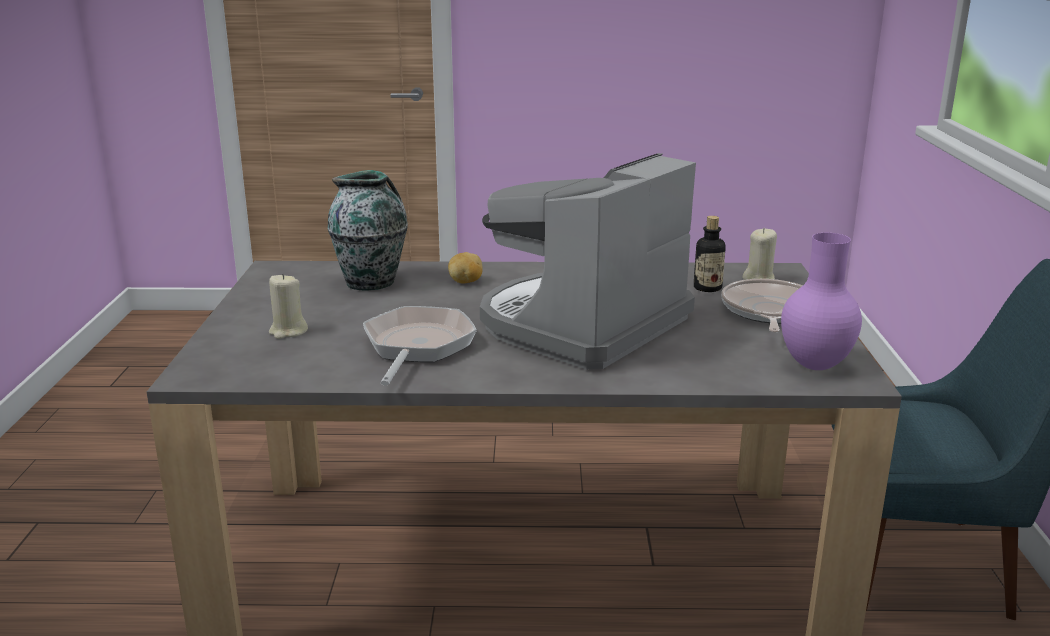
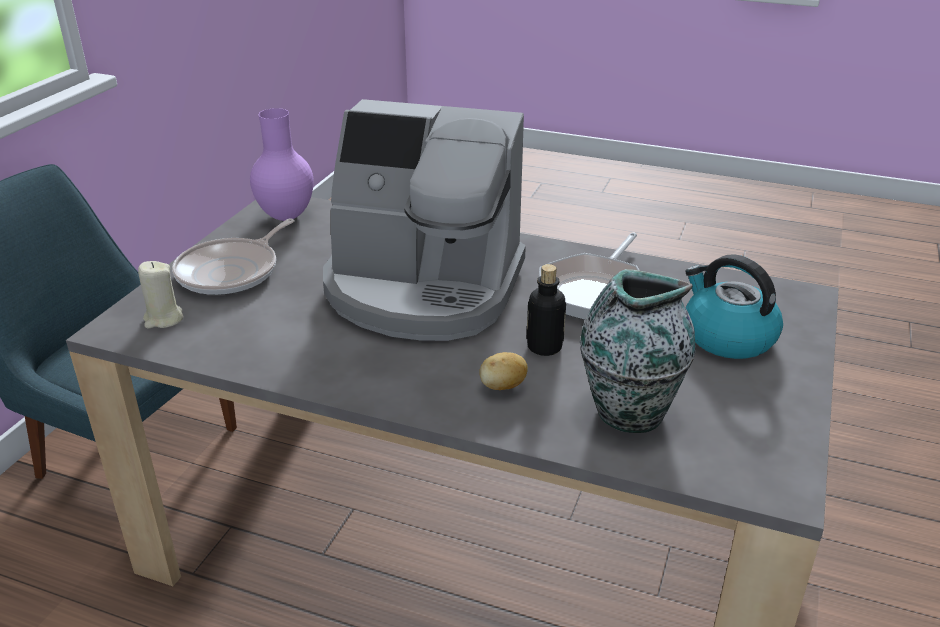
camera: 160 degrees left, 10 degrees up
beige candle [269,273,308,339] -> kettle [685,254,783,359]
coffee machine [480,153,696,370] -> coffee machine turned 45 degrees clockwise [323,99,526,341]
bottle [694,216,726,292] -> bottle moved to [526,264,566,356]

